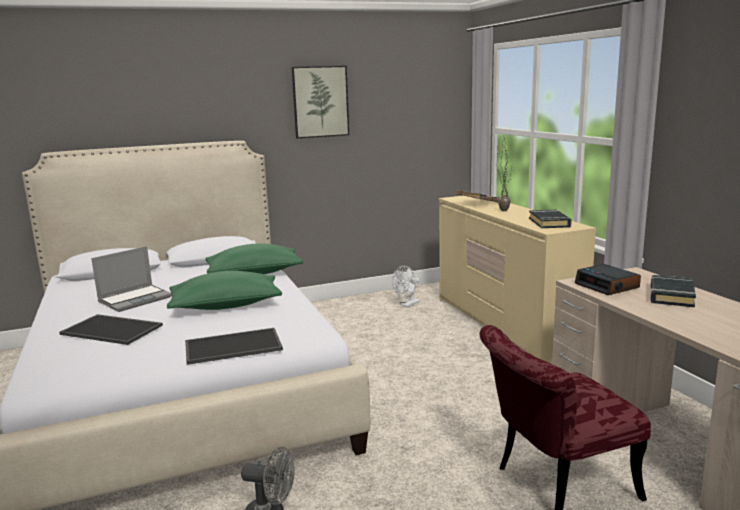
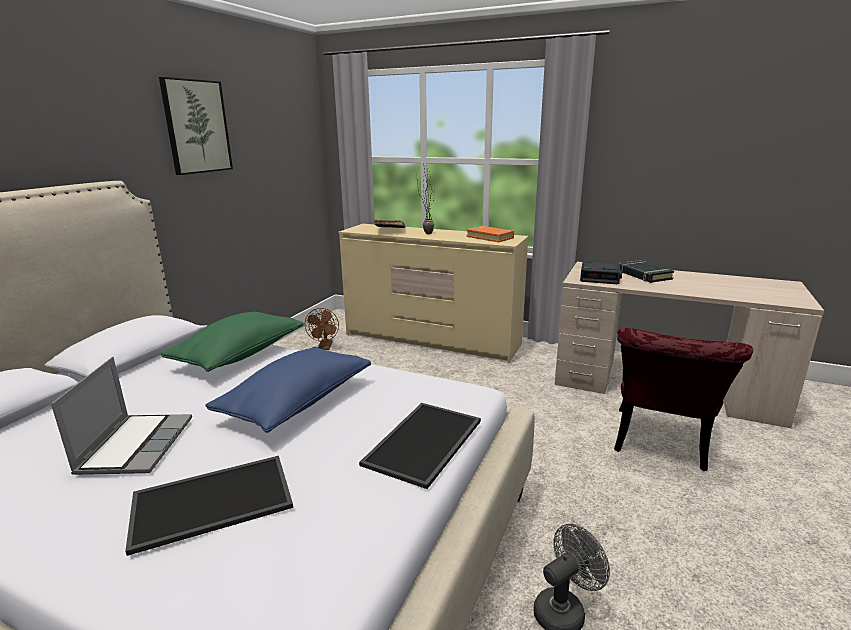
camera: 45 degrees left, 5 degrees up
green pillow [167,271,282,310] -> blue pillow [205,347,371,433]
white fan [392,266,420,307] -> brown fan [305,308,339,350]
black book [529,210,572,228] -> orange book [466,226,514,242]

